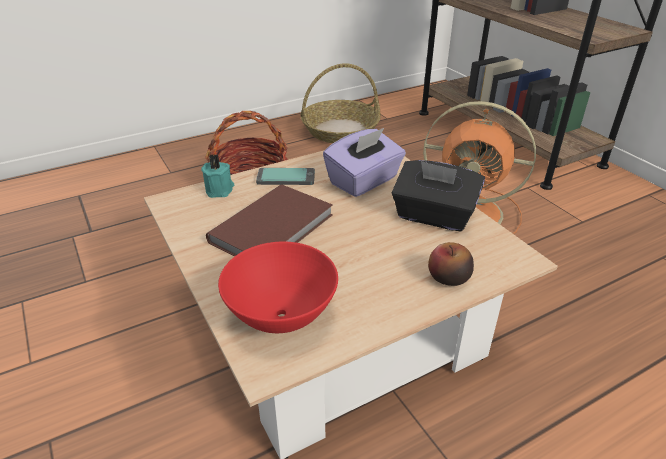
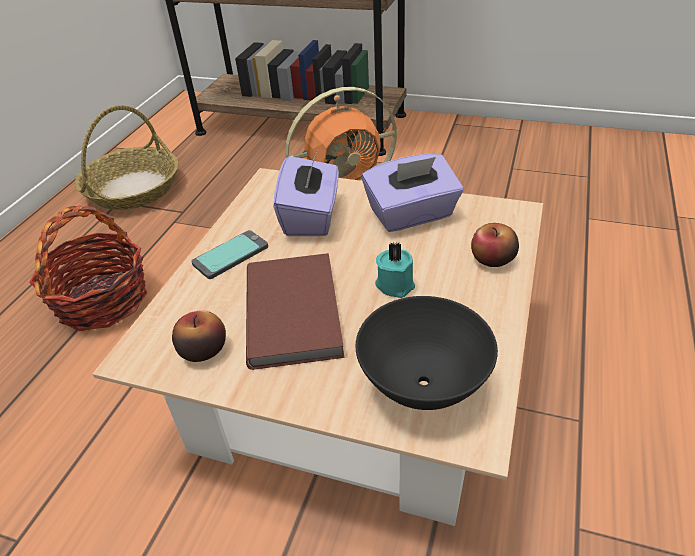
camera: 40 degrees left, 5 degrees up
turquoise candle [201,154,234,198] -> turquoise candle moved to [375,242,415,298]
red bowl [218,242,338,333] -> black bowl [356,296,498,410]
black tissue box [392,160,485,231] -> purple tissue box [362,154,463,232]
none -> apple [172,310,226,362]

